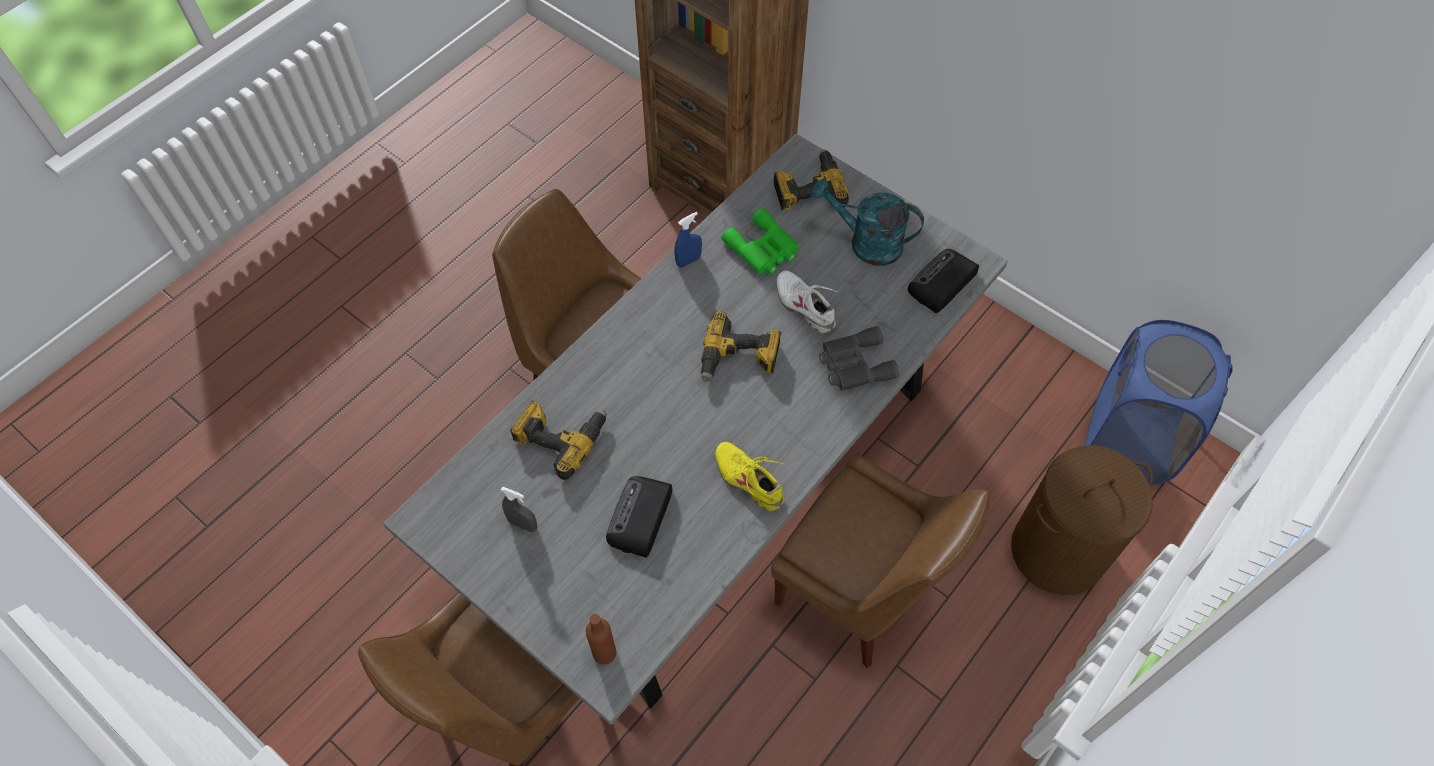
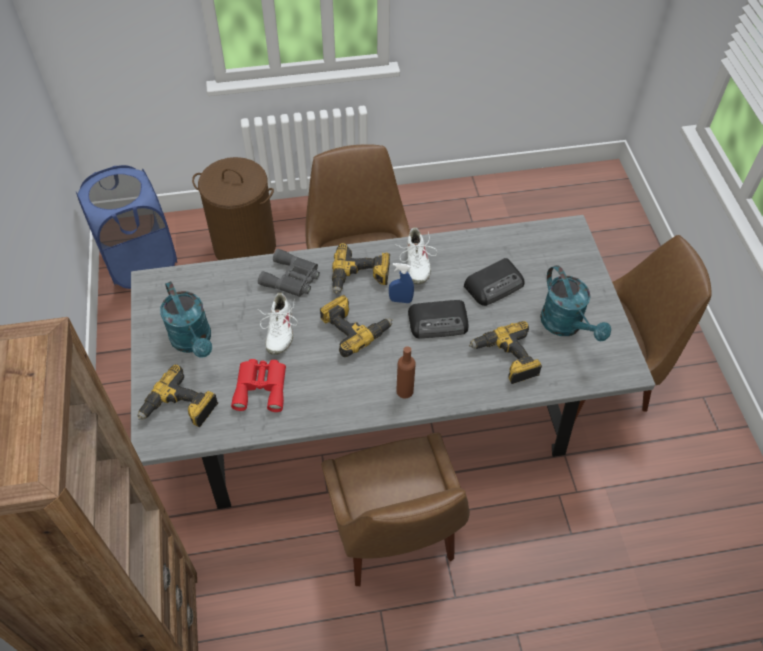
camera: 140 degrees left, 5 degrees down
grey spray bottle [501,487,537,532] -> turquoise watering can [540,265,611,341]
brown bottle [586,614,616,665] -> brown bottle moved to [396,346,416,399]
blue spray bottle [674,212,702,267] -> blue spray bottle moved to [389,263,414,303]
yellow shoe [715,442,784,511] -> white shoe [397,227,438,284]
green binoculars [721,208,799,275] -> red binoculars [231,359,286,412]
radio [908,249,979,313] -> radio moved to [408,300,468,338]
none -> power drill [332,243,390,294]

